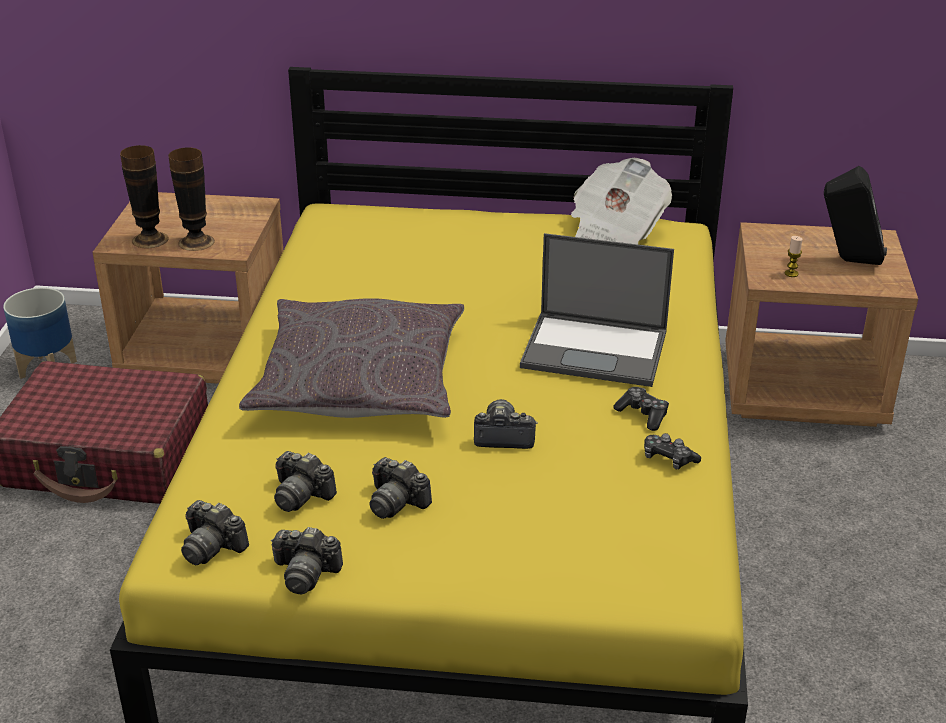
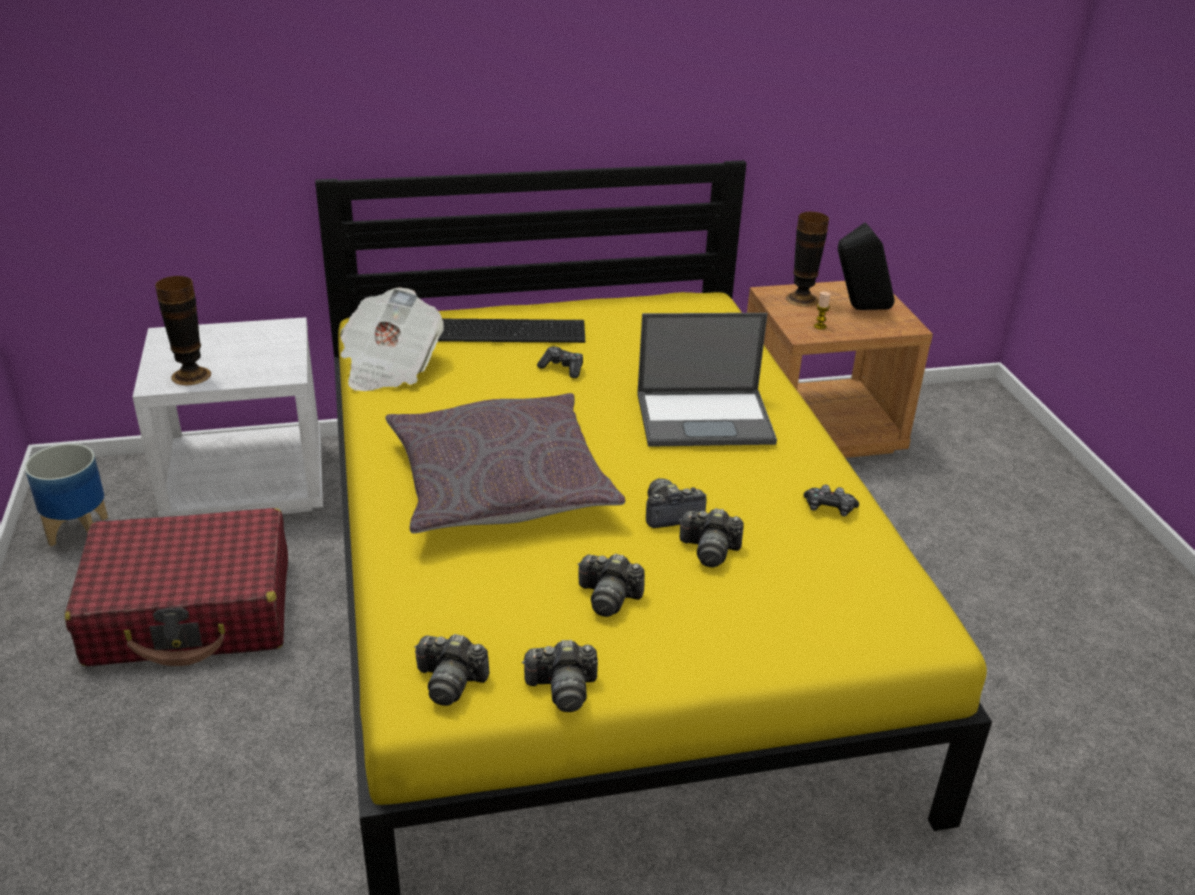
camera: 20 degrees left, 0 degrees up
brown nightstand [92,192,283,384] -> white nightstand [133,317,323,517]
vase [168,147,215,251] -> vase moved to [786,212,829,307]
camera [274,451,337,512] -> camera moved to [679,508,744,568]
newspaper [571,158,672,244] -> newspaper moved to [340,288,444,391]
game controller [614,387,669,431] -> game controller moved to [537,346,583,378]
none -> keyboard [438,319,585,343]

